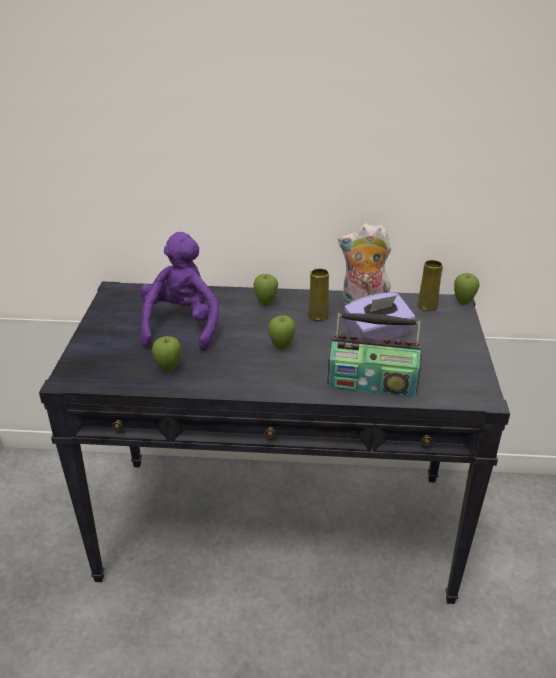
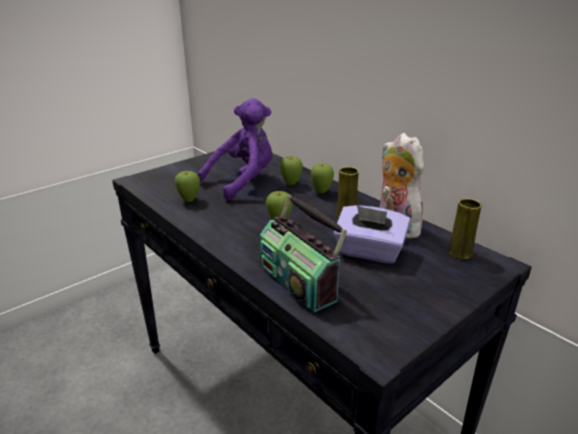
camera: 45 degrees right, 5 degrees down
apple [454,273,479,305] -> apple moved to [280,156,303,185]

